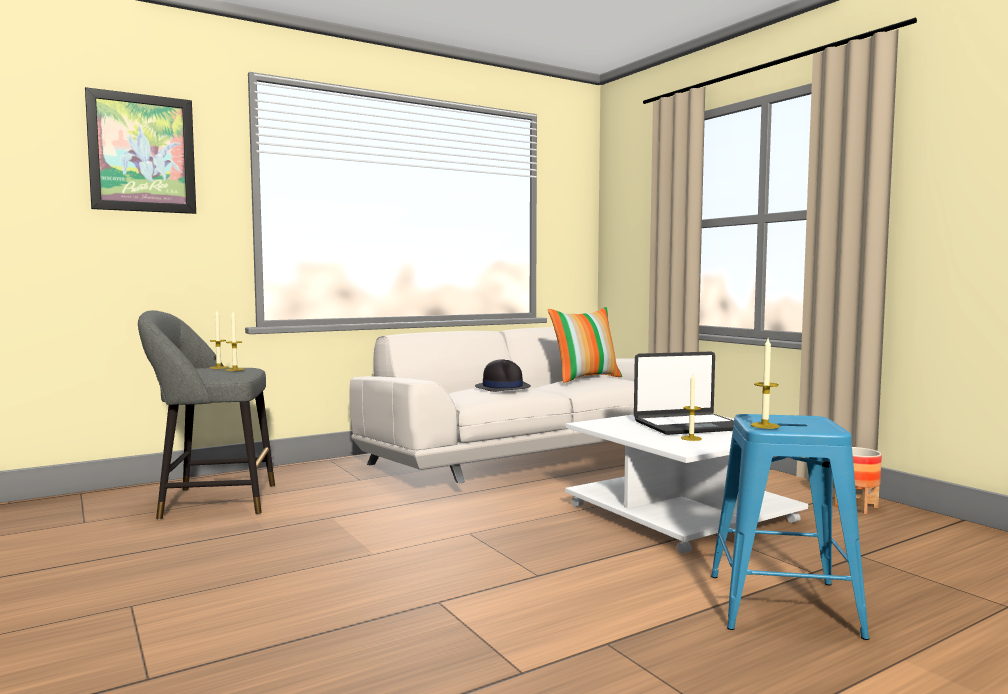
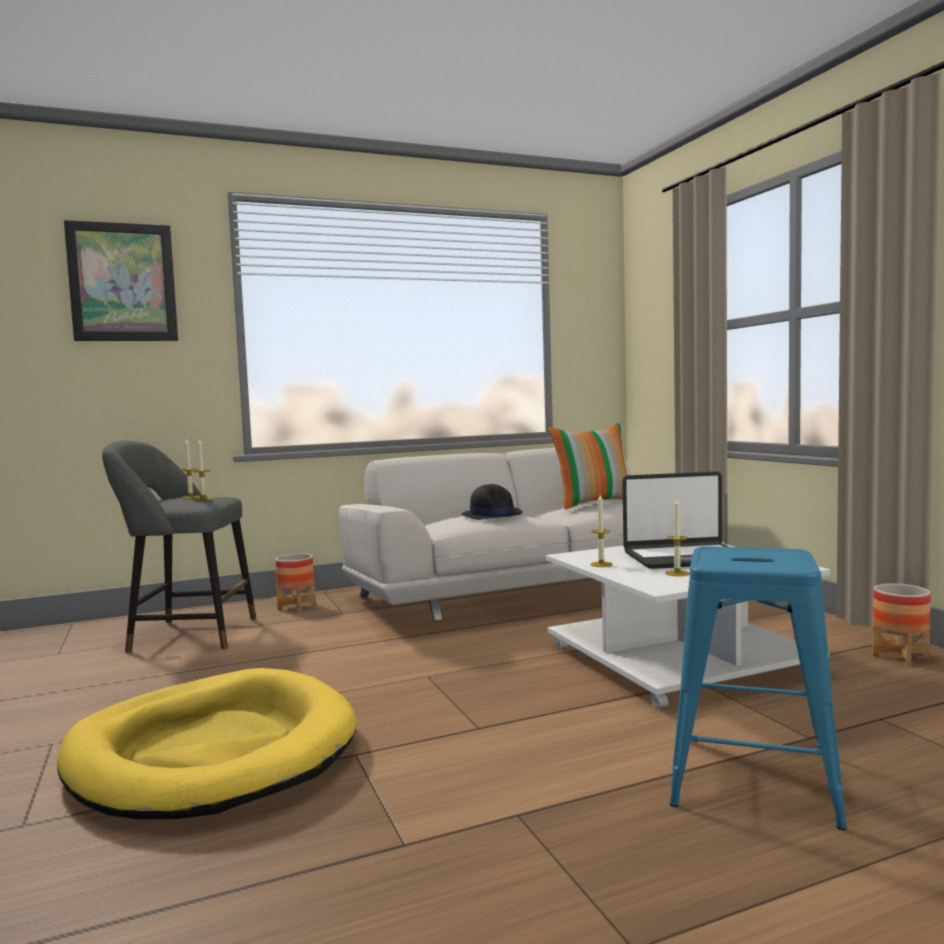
camera: 10 degrees right, 0 degrees up
candle [751,339,779,429] -> candle moved to [590,494,613,567]
none -> yellow dog bed [57,668,357,819]
none -> planter [275,553,316,612]

